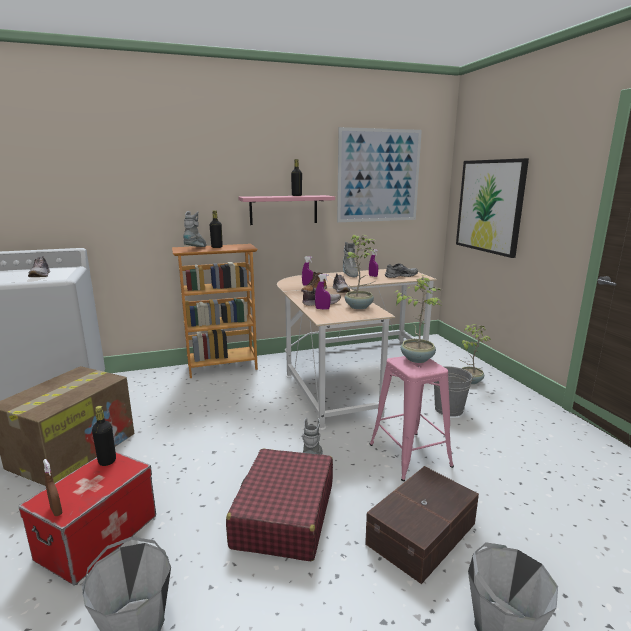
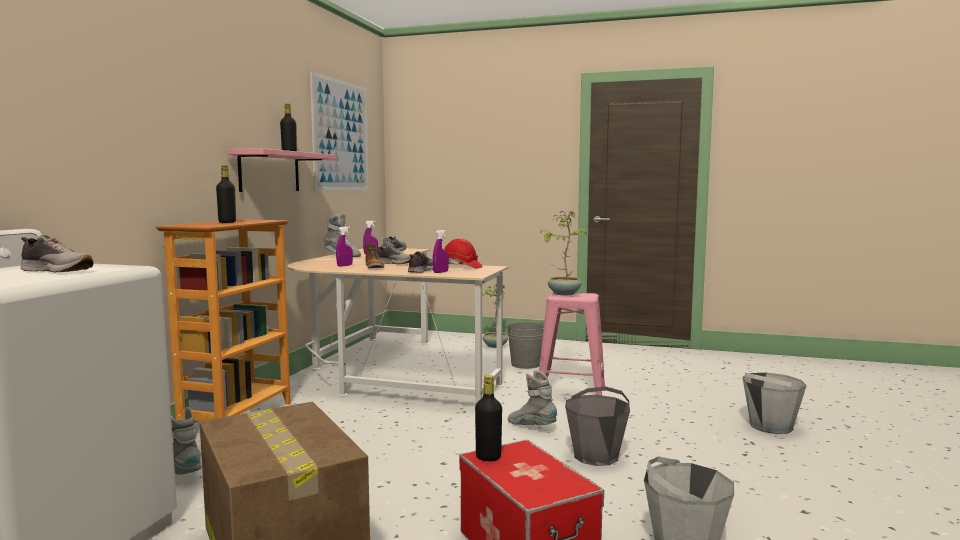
camera: 55 degrees left, 10 degrees down
brown spray bottle [43,459,62,516] -> none
grey boot [183,211,207,247] -> grey boot moved to [171,407,202,475]
red suitcase [226,449,333,561] -> grey bucket [565,387,630,466]
potted plant [344,235,375,309] -> red hard hat [444,239,483,268]
brown storage box [365,466,479,584] -> none
picture [456,158,529,258] -> none

